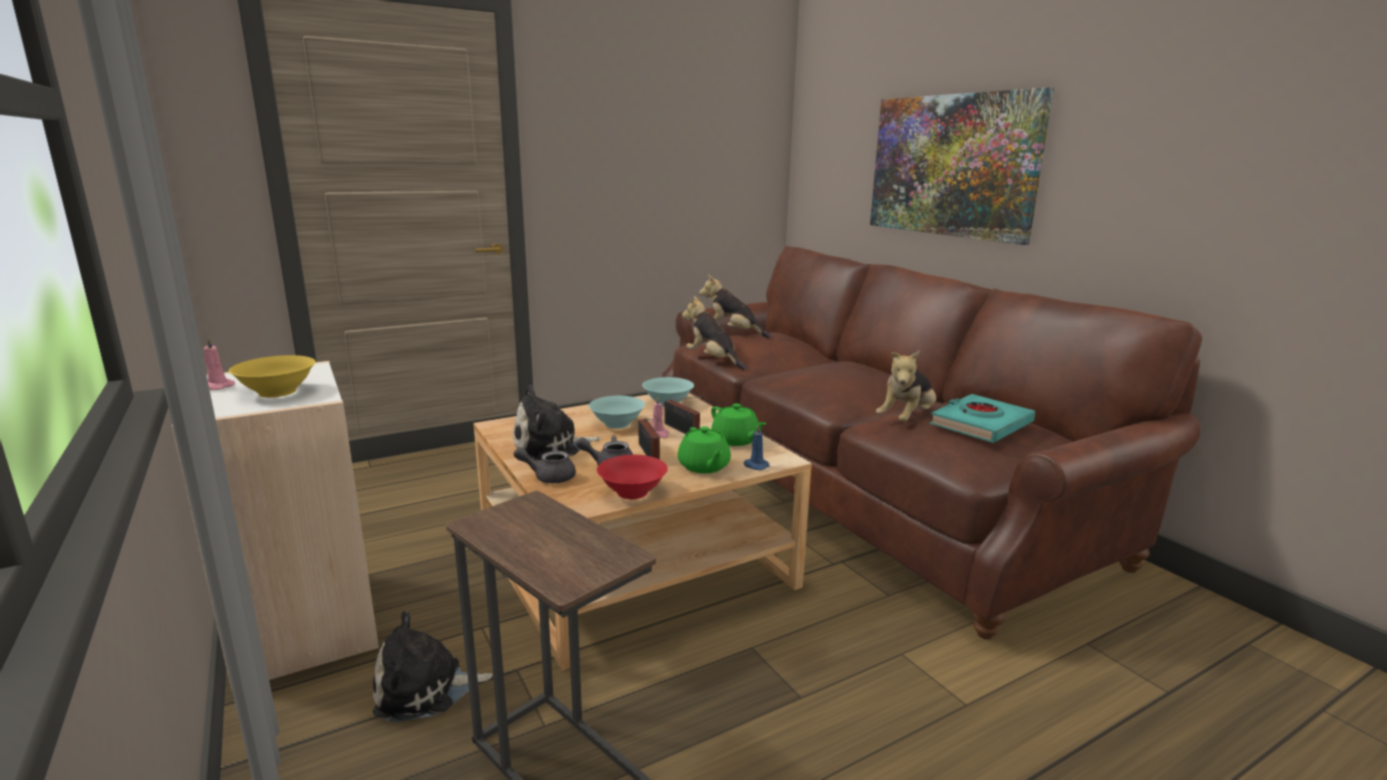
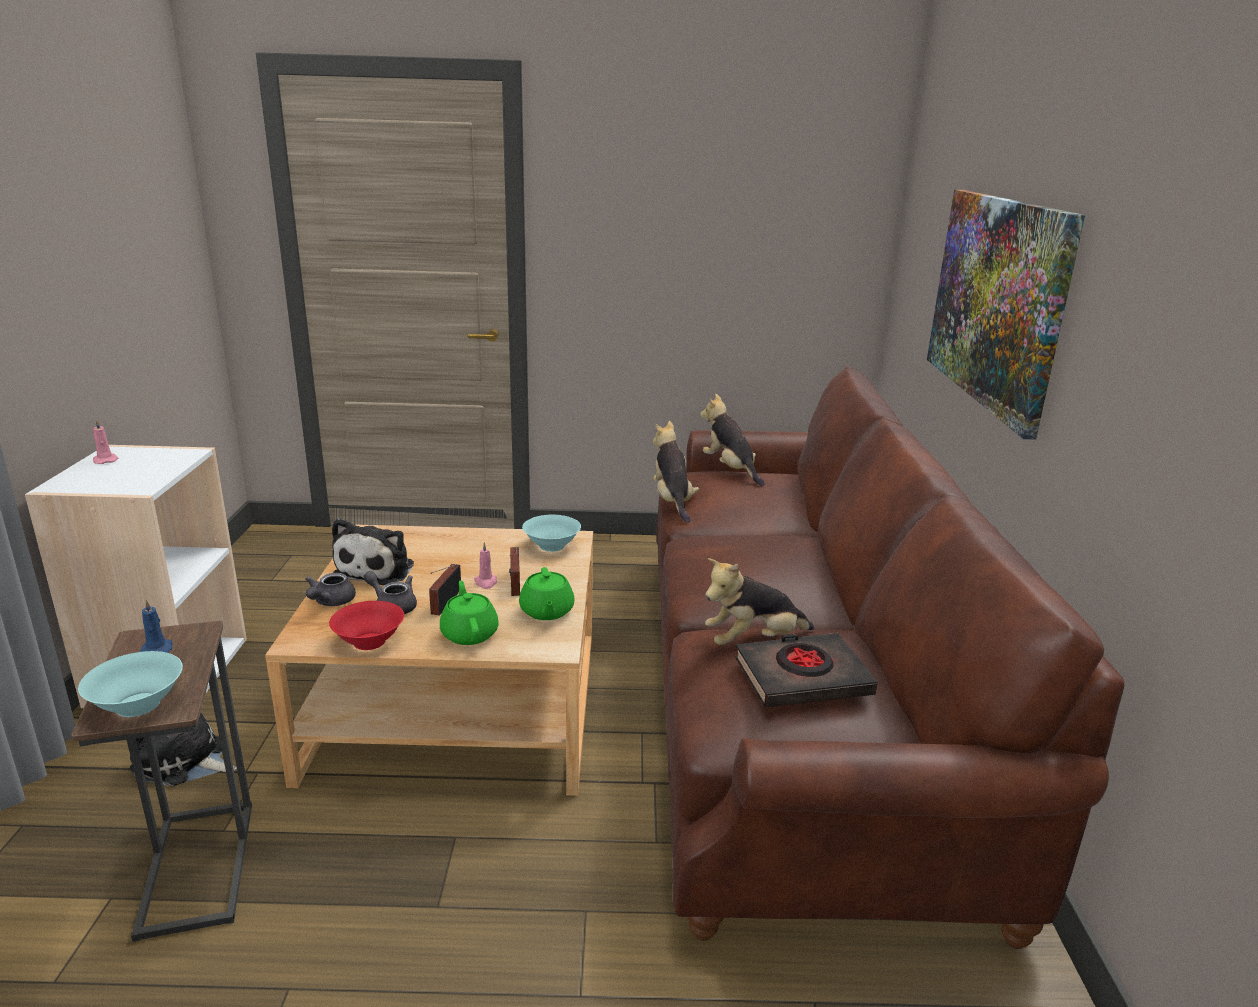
camera: 30 degrees right, 5 degrees up
yellow bowl [229,355,315,398] -> none
plush toy [513,385,601,460] -> plush toy turned 90 degrees counterclockwise [332,518,414,585]
grey teapot [514,445,576,483] -> grey teapot turned 105 degrees counterclockwise [305,573,356,606]
turquoise bowl [589,396,645,429] -> turquoise bowl moved to [78,651,183,717]
green teapot [677,426,731,473] -> green teapot turned 150 degrees clockwise [440,580,499,645]
blue candle [744,424,769,470] -> blue candle moved to [140,599,173,653]
turquoise book [929,394,1035,443] -> black book [735,633,878,707]

